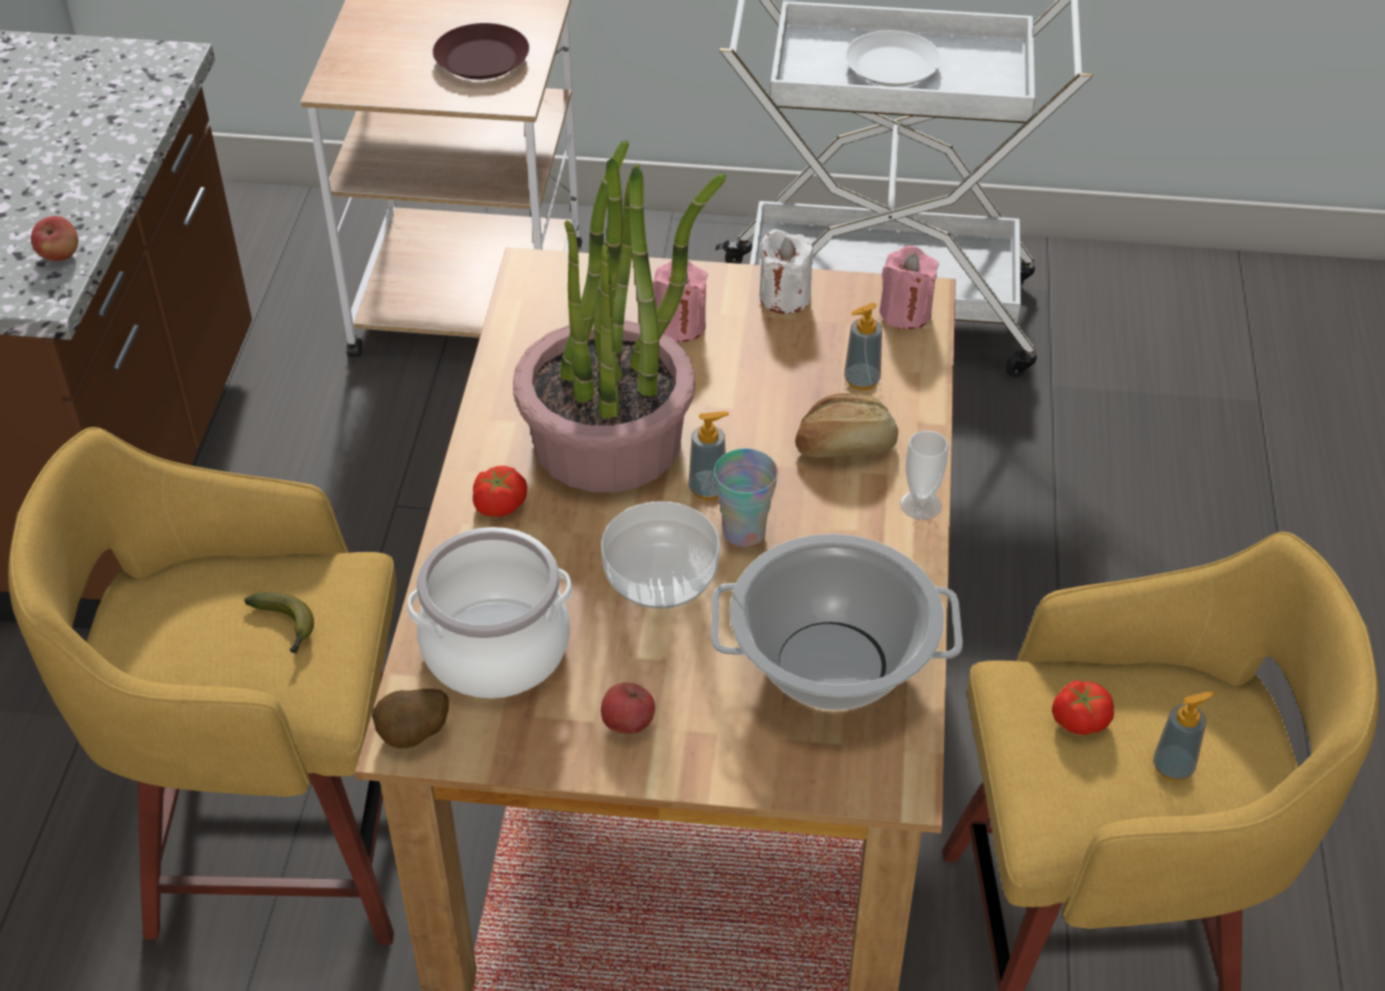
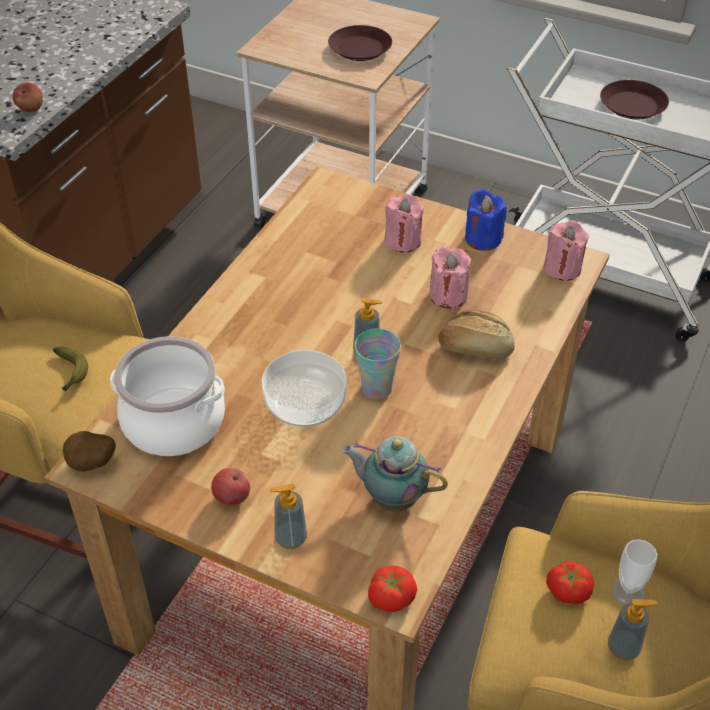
camera: 20 degrees right, 0 degrees up
tomato [473,466,527,517] -> tomato moved to [368,565,417,612]
potted plant [513,140,726,492] -> none
cooking pot [711,534,963,710] -> teapot [342,436,448,512]
white candle [759,229,813,314] -> blue candle [465,189,507,251]
soap dispenser [844,303,882,390] -> soap dispenser moved to [270,484,307,549]
white plate [845,30,941,87] -> brown plate [600,80,669,119]
cup [900,430,949,520] -> cup moved to [611,540,657,605]
none -> pink candle [429,246,471,308]

